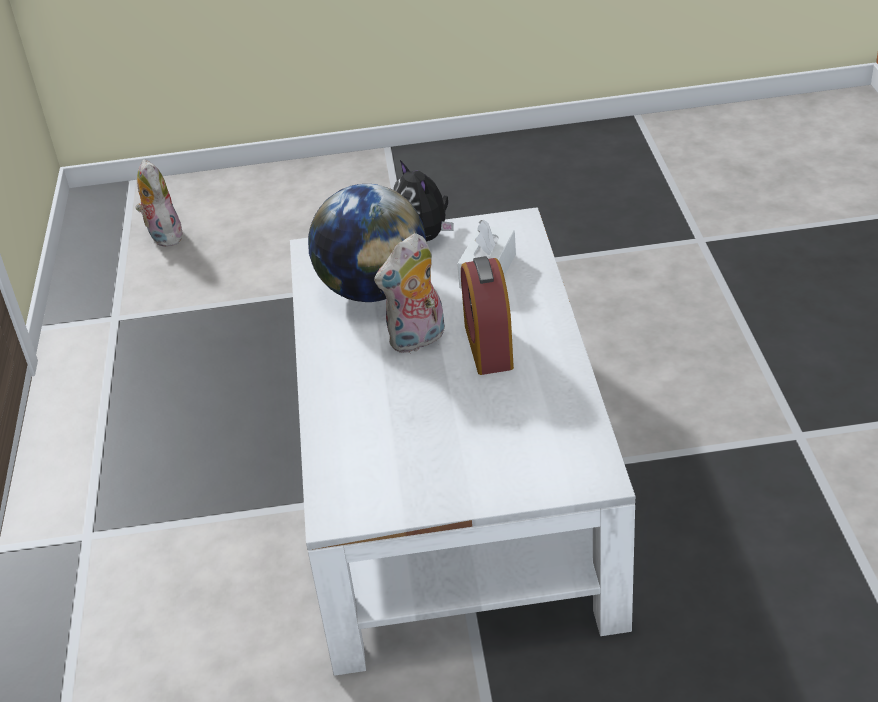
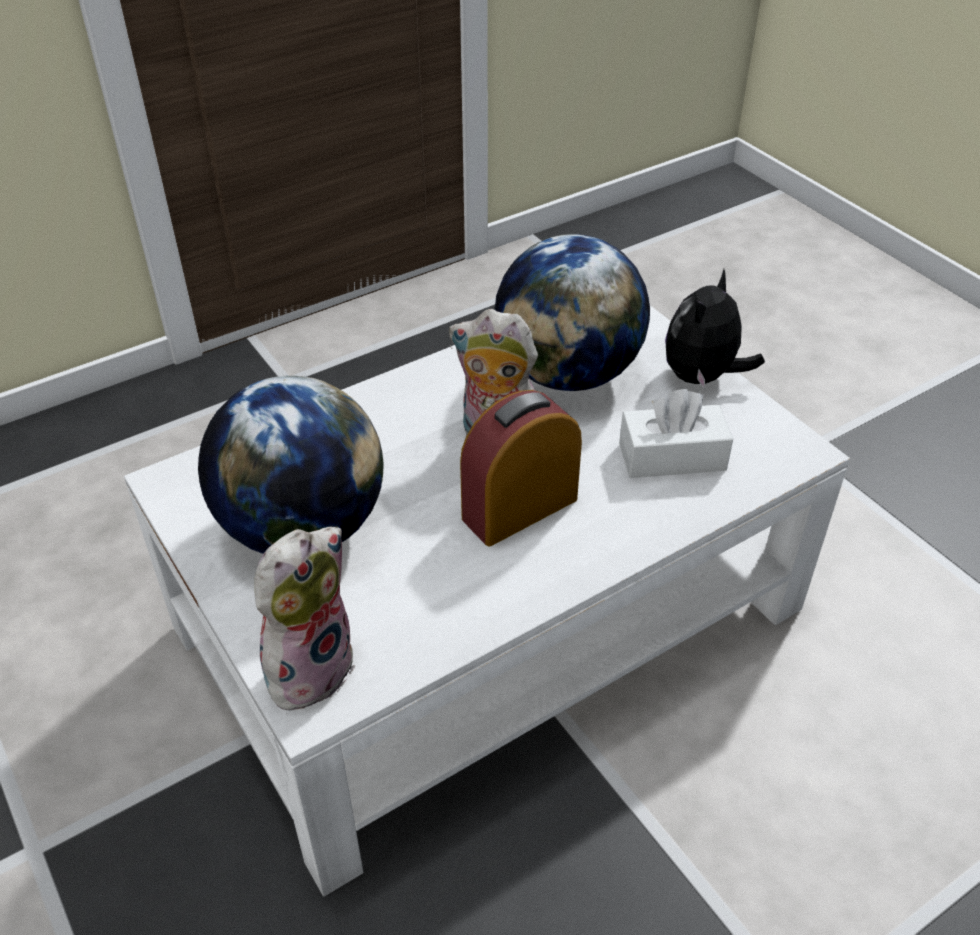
camera: 60 degrees right, 5 degrees up
plush toy [136,159,183,247] -> plush toy moved to [254,527,355,719]
none -> globe [198,376,384,554]

